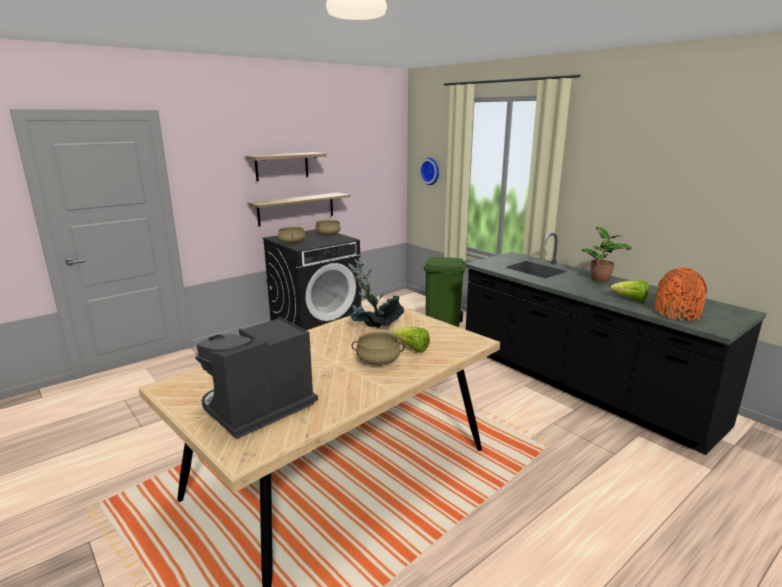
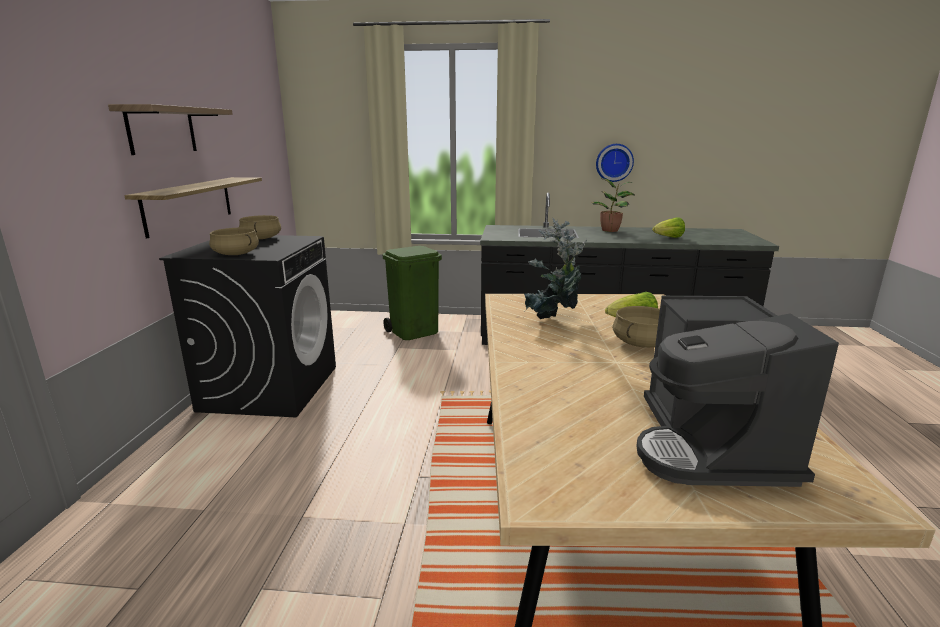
camera: 45 degrees left, 0 degrees up
wall clock [419,158,439,185] -> wall clock moved to [596,144,634,182]
orange vase [654,268,707,321] -> none

